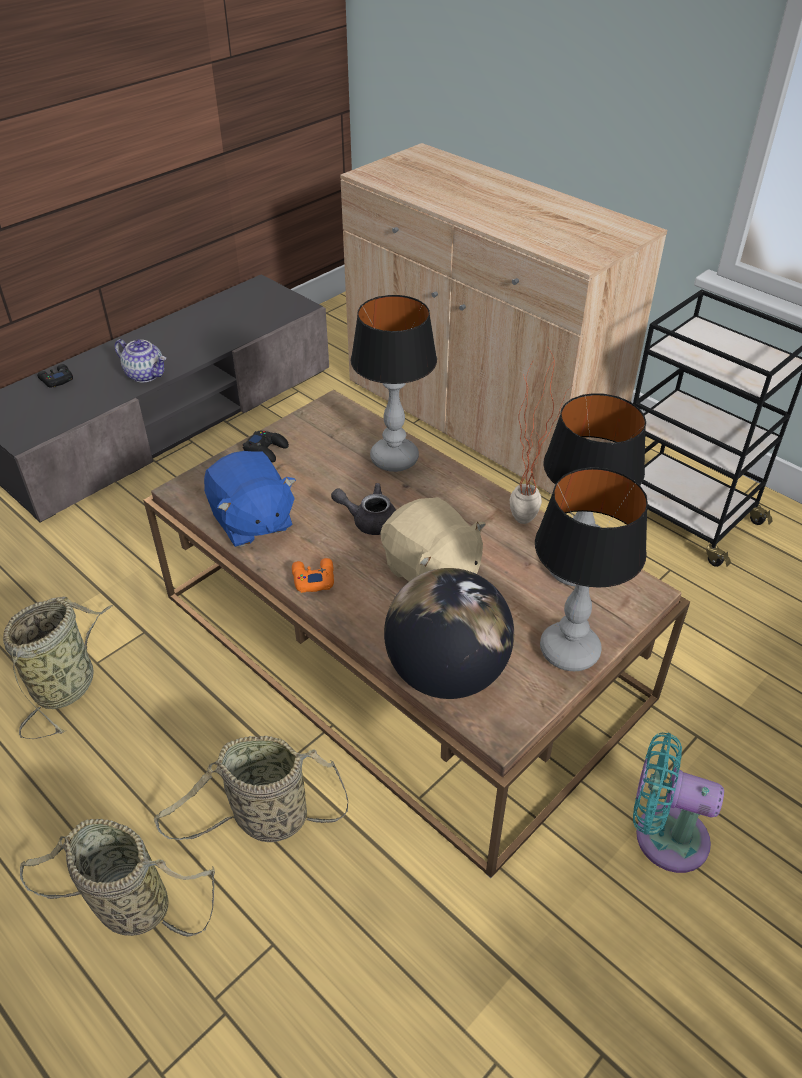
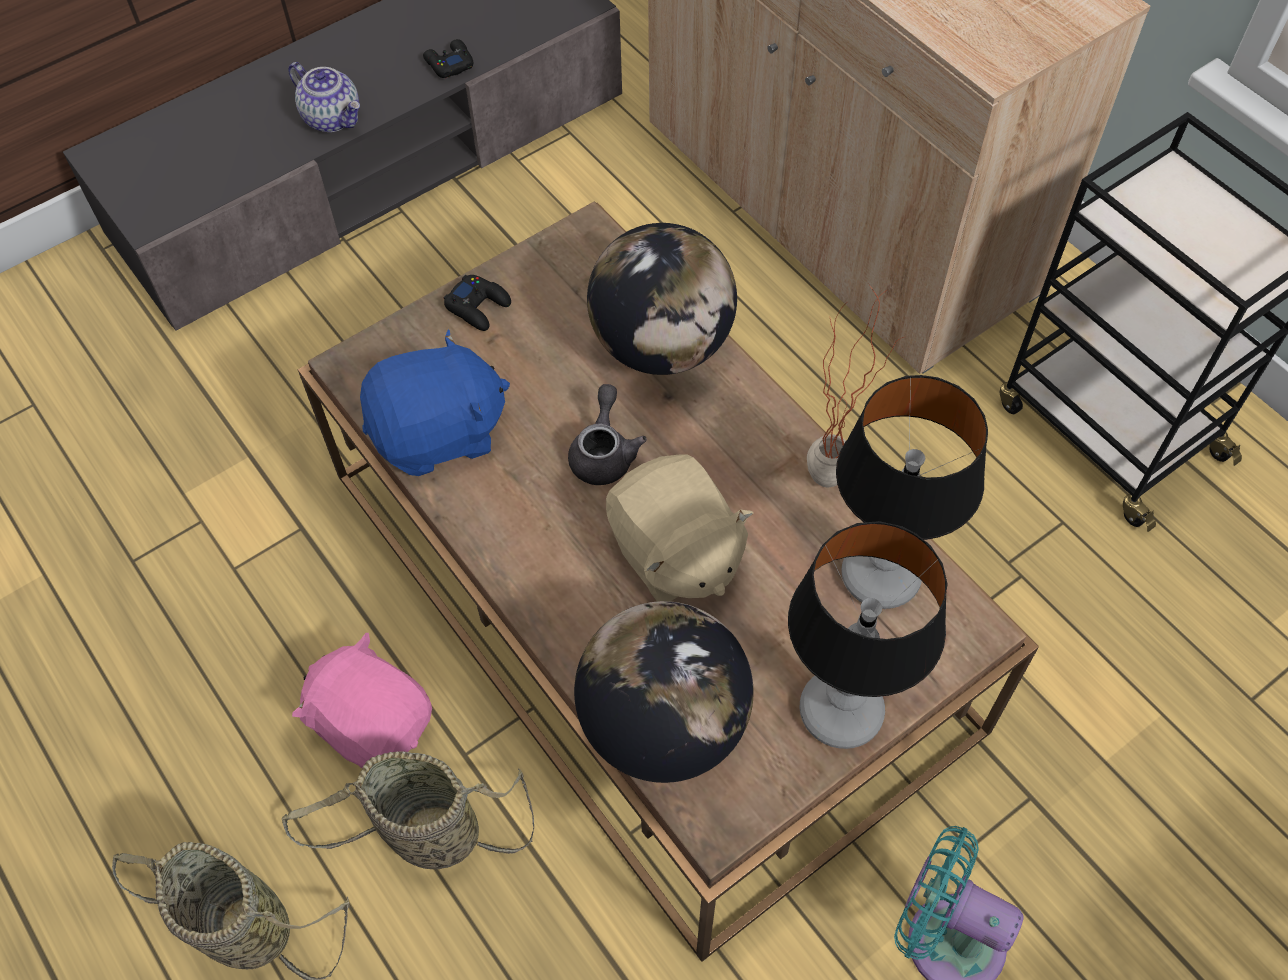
camera: 10 degrees right, 15 degrees up
basket [3,597,113,739] -> none
black game controller [37,364,73,388] -> black game controller moved to [423,39,474,78]
blue plush toy [204,451,296,547] -> blue plush toy turned 90 degrees counterclockwise [360,329,510,476]
orange game controller [292,558,334,593] -> none
grey teapot [331,483,396,535] -> grey teapot turned 75 degrees clockwise [568,384,647,485]
table lamp [351,295,437,472] -> globe [587,223,737,375]
none -> pink plush toy [292,633,432,768]

